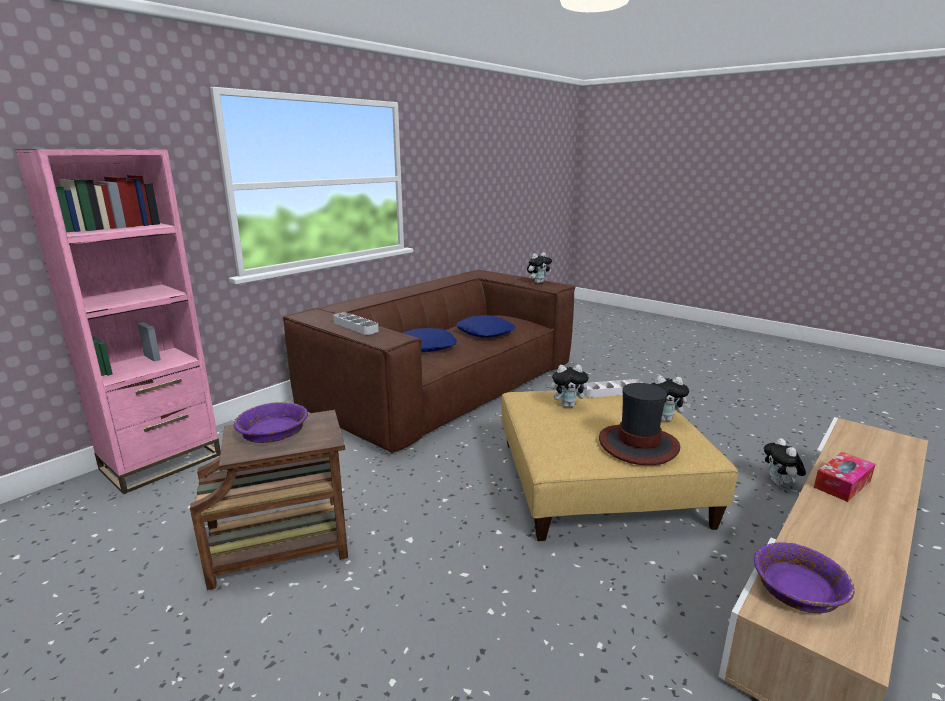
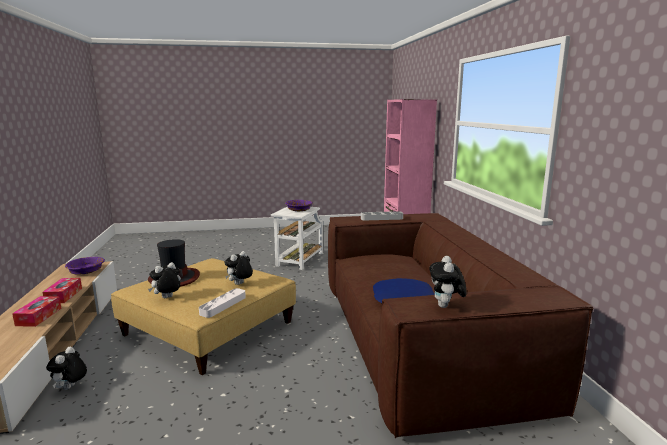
camera: 130 degrees right, 5 degrees down
brown side table [190,410,348,590] -> white side table [271,207,323,270]
blue pillow [403,328,457,352] -> none
plush toy [764,438,806,485] -> plush toy turned 120 degrees counterclockwise [46,347,87,390]
none -> tissue box [43,278,82,303]

